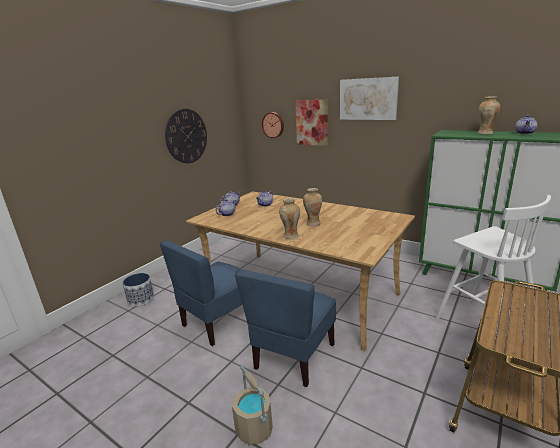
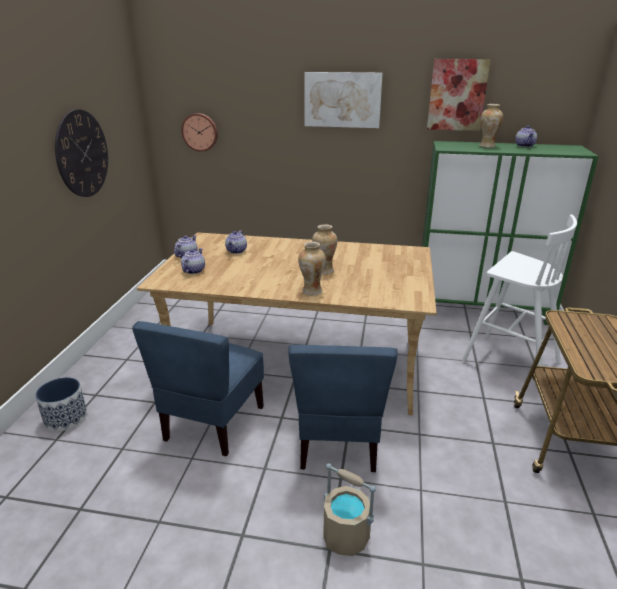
camera: 25 degrees left, 5 degrees up
picture [295,100,328,146] -> picture moved to [427,59,491,131]

